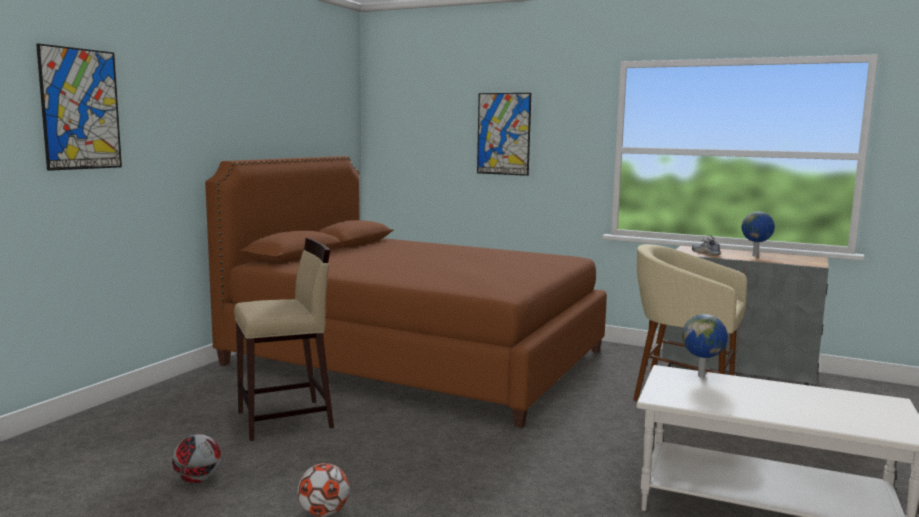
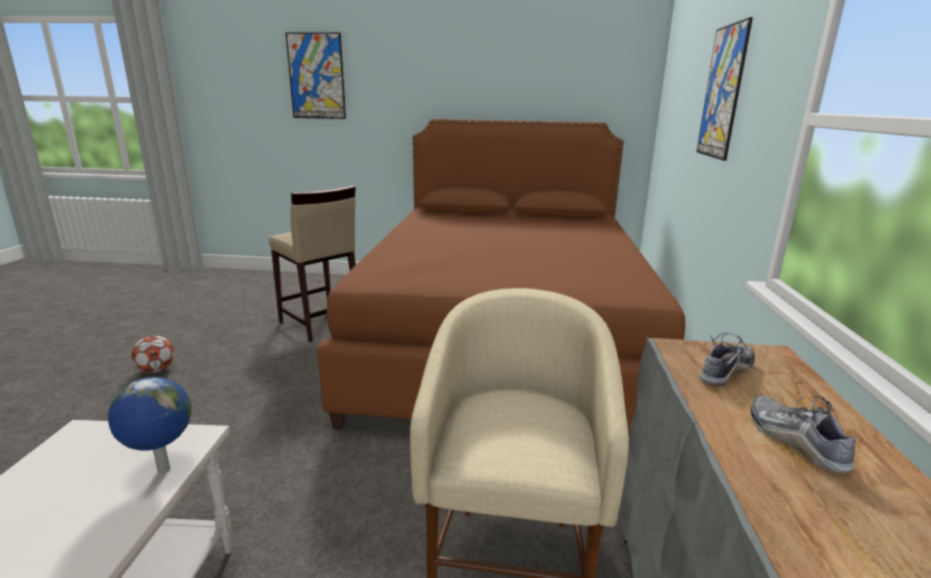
camera: 70 degrees right, 10 degrees up
football [172,434,221,483] -> none
globe [741,212,775,257] -> shoe [751,396,856,474]

